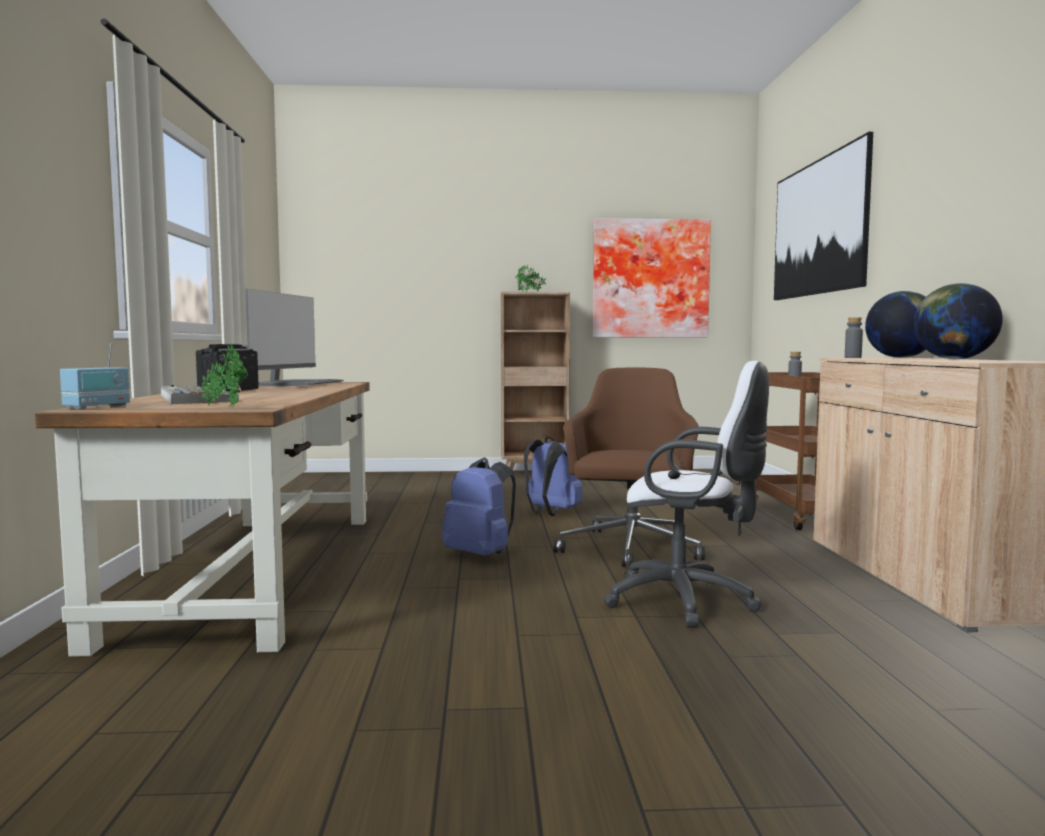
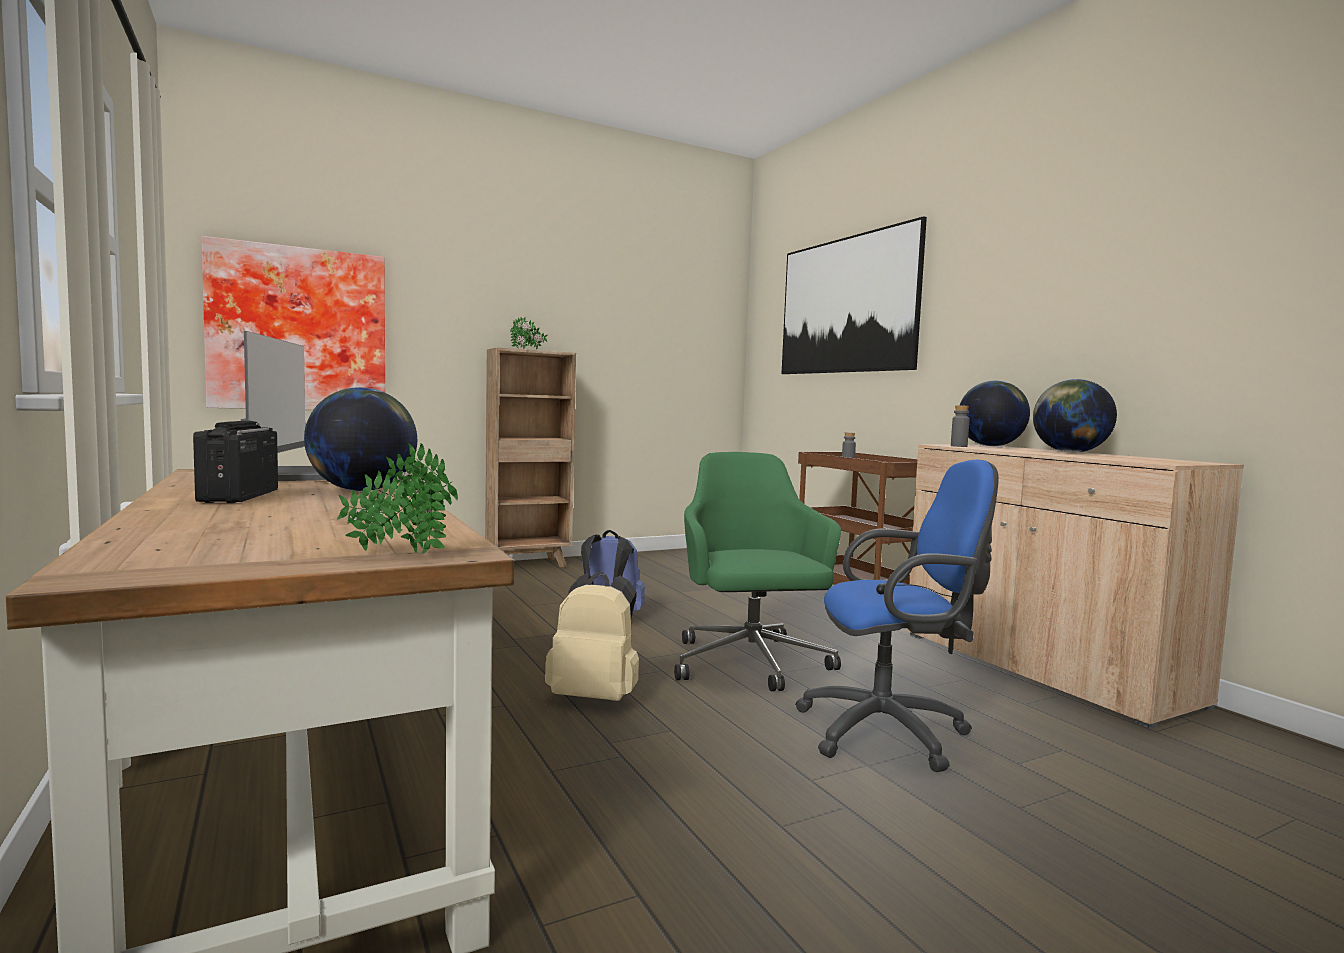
camera: 25 degrees left, 0 degrees up
radio [60,343,130,409] -> none
keyboard [161,385,239,404] -> none
blue backpack [442,458,516,556] -> beige backpack [545,571,639,701]
brown office chair [554,367,705,567] -> green office chair [674,452,841,691]
picture [593,218,711,338] -> picture moved to [201,236,385,410]
white office chair [603,361,769,628] -> blue office chair [795,460,999,772]
none -> globe [304,387,417,491]

